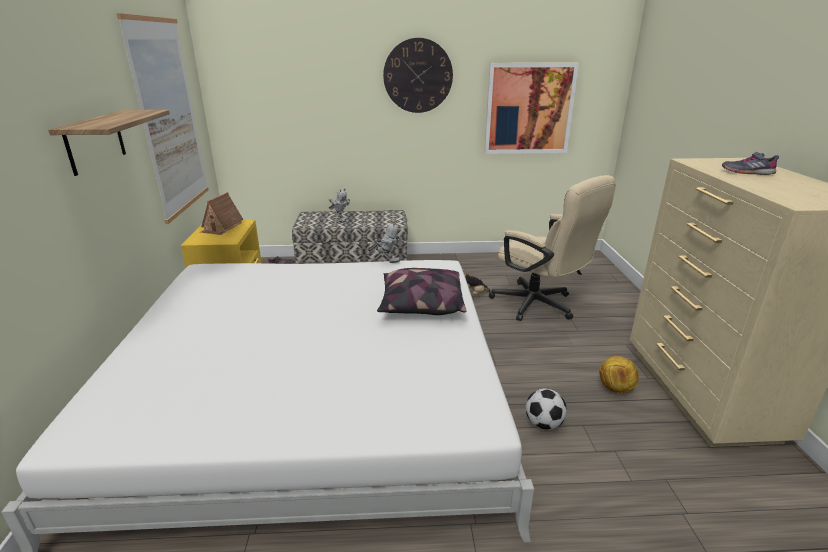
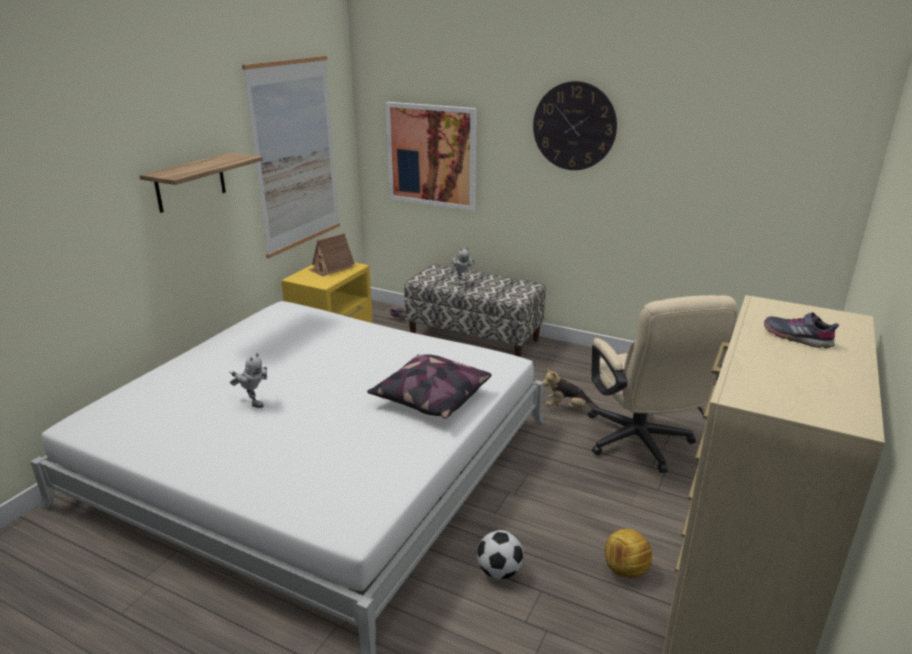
camera: 30 degrees right, 0 degrees up
toy robot [368,221,402,263] -> toy robot moved to [229,353,267,408]
picture [484,63,579,154] -> picture moved to [386,102,477,211]

